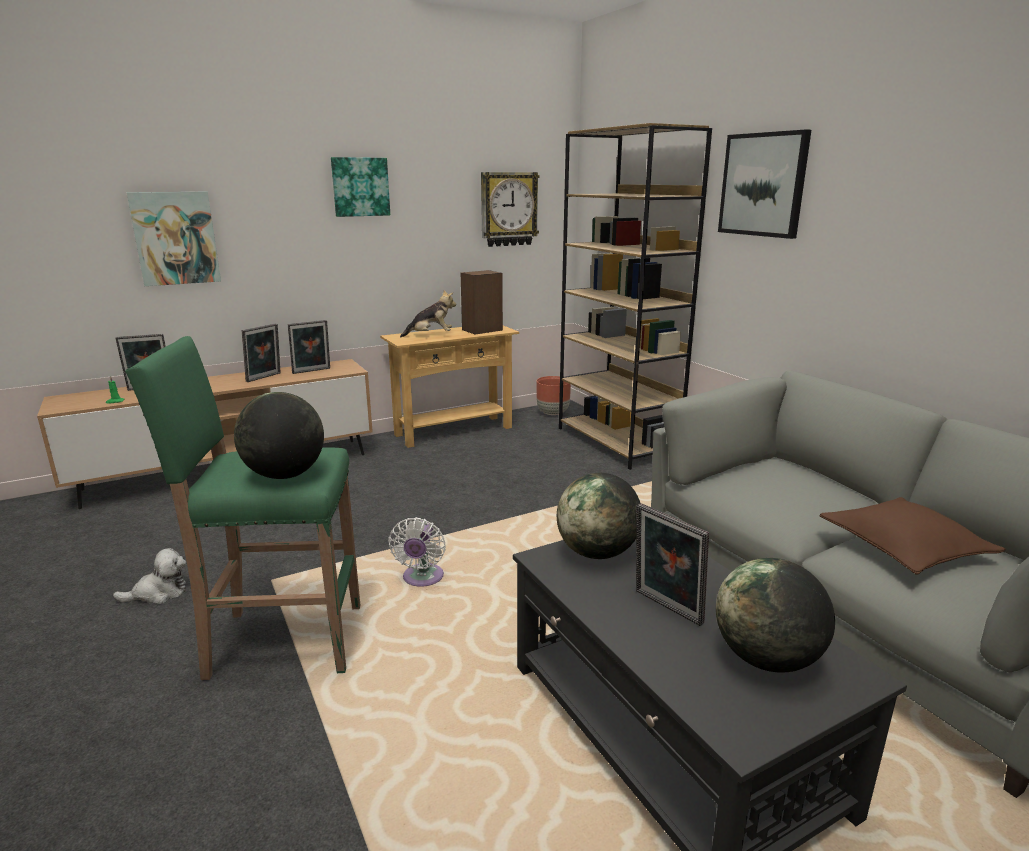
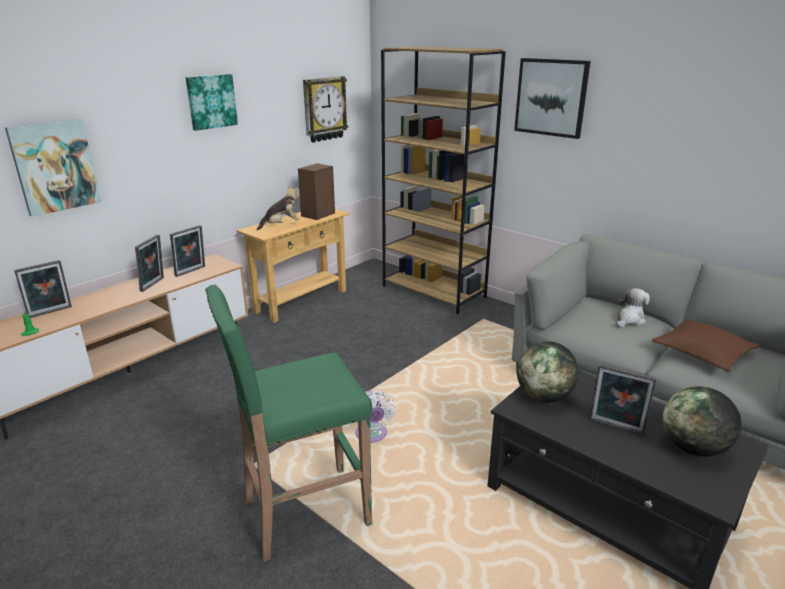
camera: 20 degrees left, 5 degrees up
plush toy [113,548,186,604] -> plush toy moved to [617,288,650,328]
globe [234,392,324,479] -> none
brown planter [536,376,571,415] -> none

